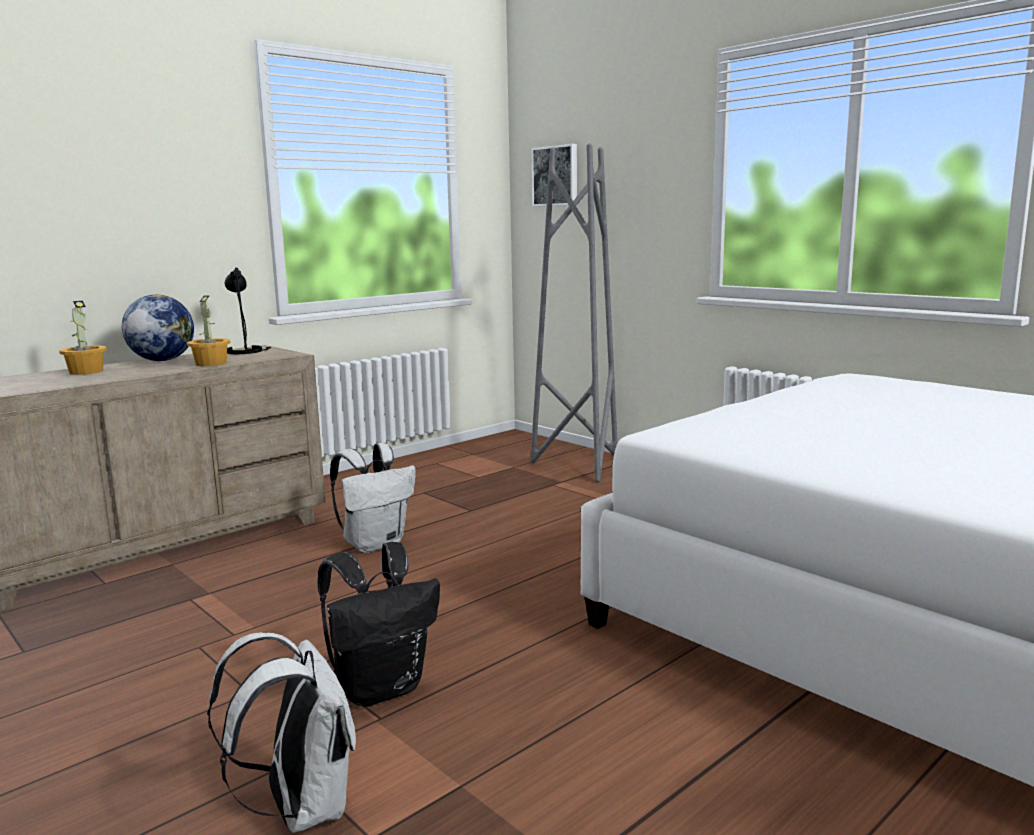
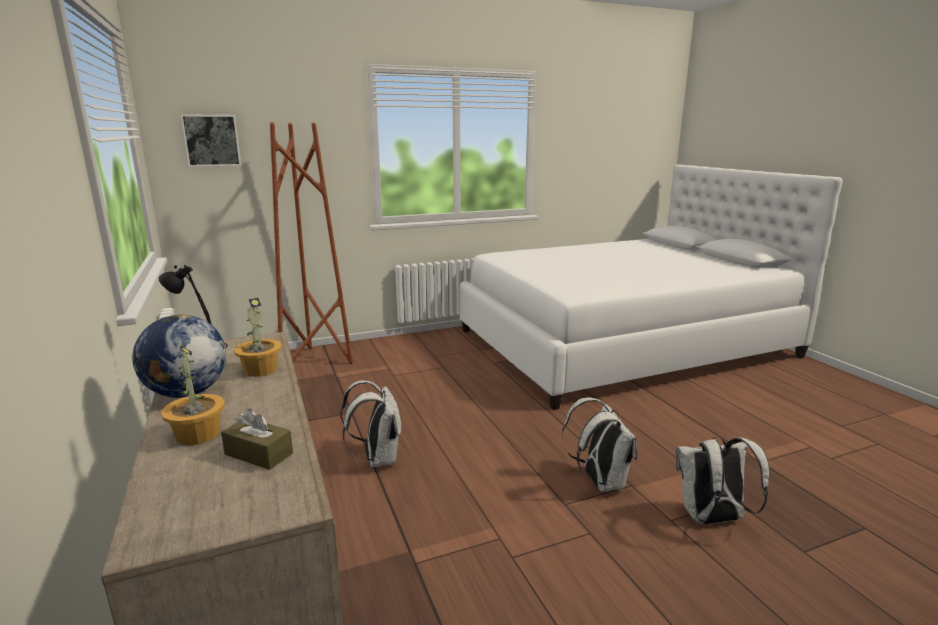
camera: 70 degrees left, 5 degrees up
black backpack [318,542,440,707] -> white backpack [562,397,637,492]
grey clothes rack [530,143,618,482] -> brown clothes rack [270,122,353,364]
none -> brown tissue box [221,408,293,470]

